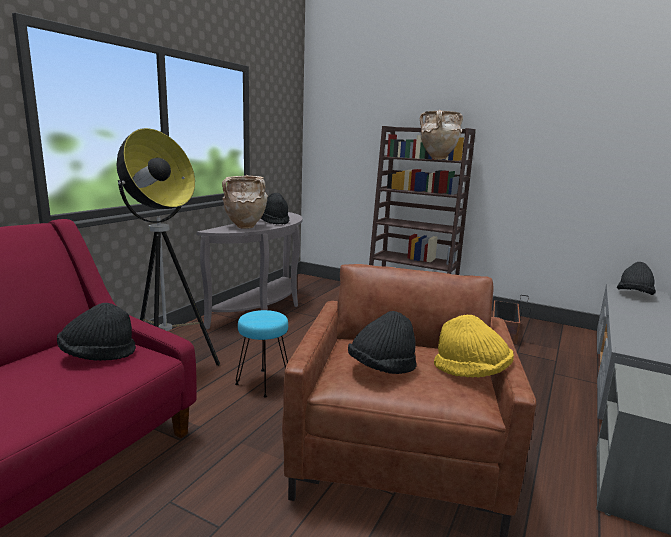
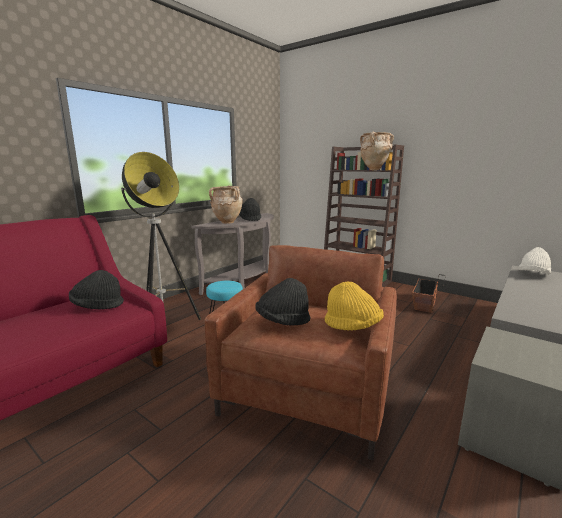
camera: 10 degrees right, 0 degrees up
black hat [617,262,656,295] -> white hat [518,247,551,275]

